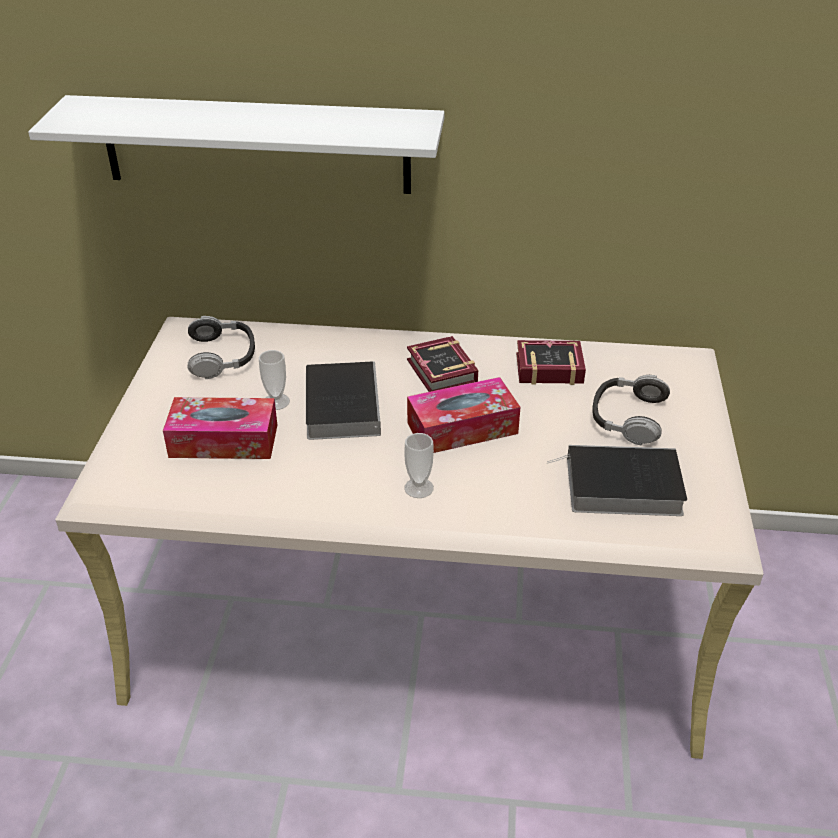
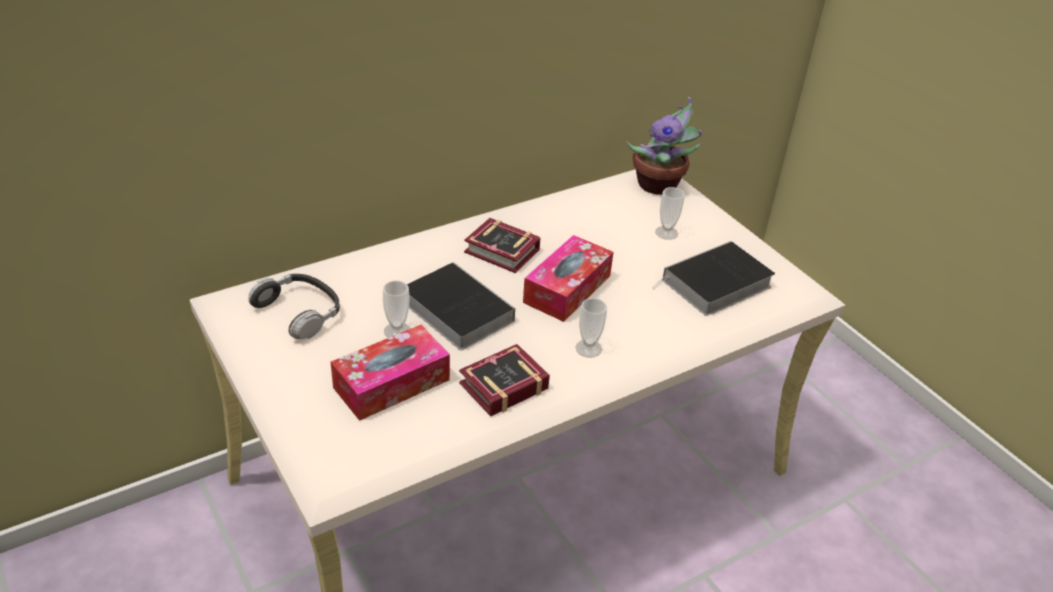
camera: 40 degrees left, 0 degrees up
white shelf [28,95,445,194] -> none
book [516,340,586,385] -> book moved to [459,344,550,416]
headphones [592,375,670,445] -> cup [655,187,685,240]
none -> potted plant [627,97,702,195]

